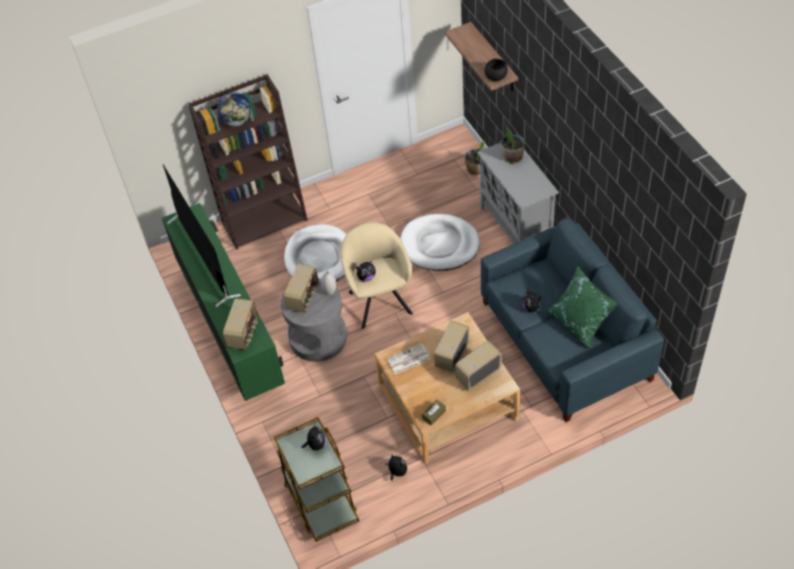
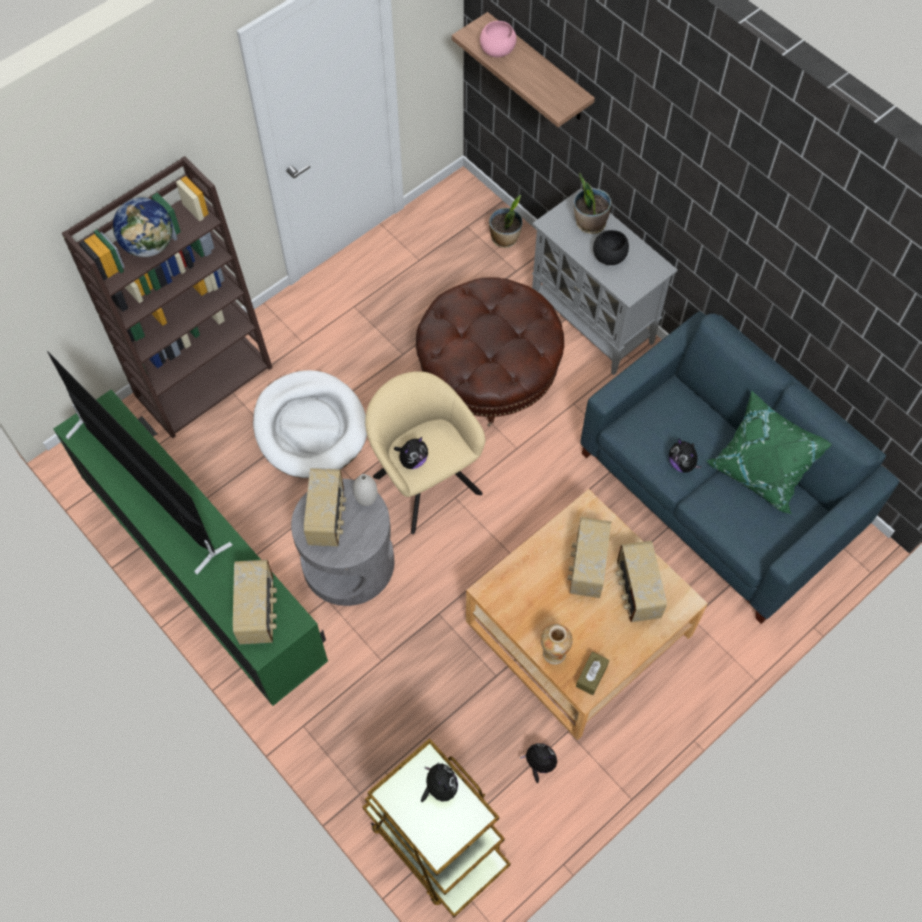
camera: 20 degrees left, 10 degrees up
newspaper [387,344,431,374] -> none
white dog bed [401,214,480,271] -> brown ottoman [416,277,564,427]
radio [455,341,502,391] -> radio turned 45 degrees counterclockwise [616,541,667,622]
black bowl [485,59,508,81] -> black bowl moved to [593,230,629,265]
none -> pink bowl [480,21,516,58]
none -> vase [541,624,573,665]

